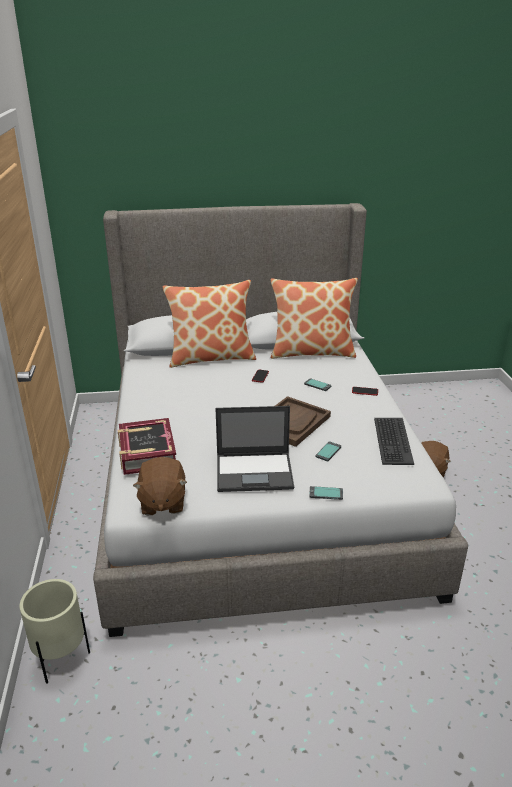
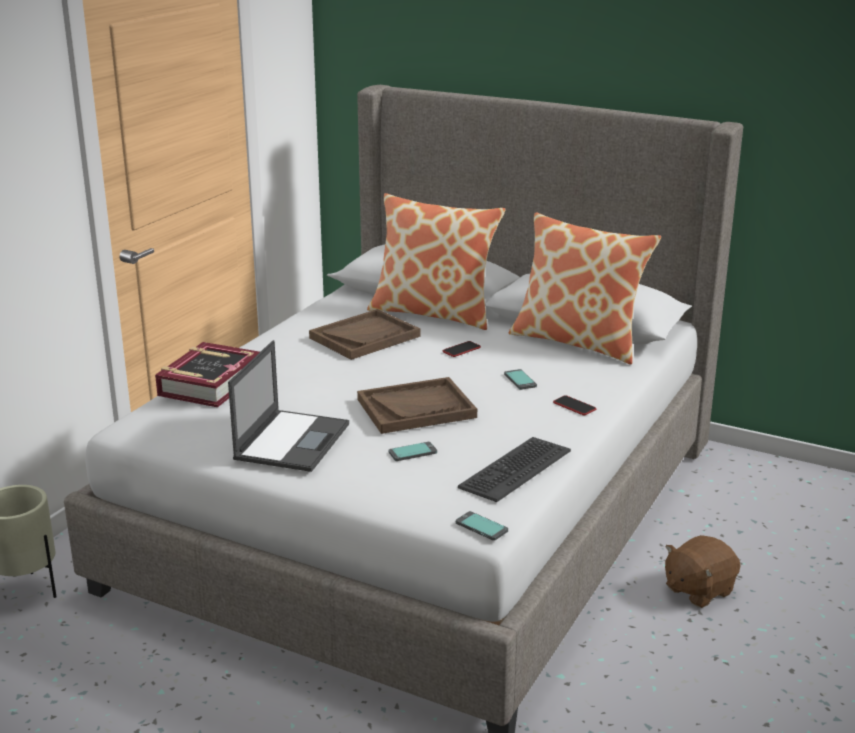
camera: 35 degrees right, 5 degrees down
brown plush toy [133,457,187,516] -> none
laptop [215,406,294,492] -> laptop turned 105 degrees counterclockwise [228,340,349,472]
phone [309,486,343,500] -> phone moved to [456,511,508,541]
none -> brown tray [309,309,420,360]

